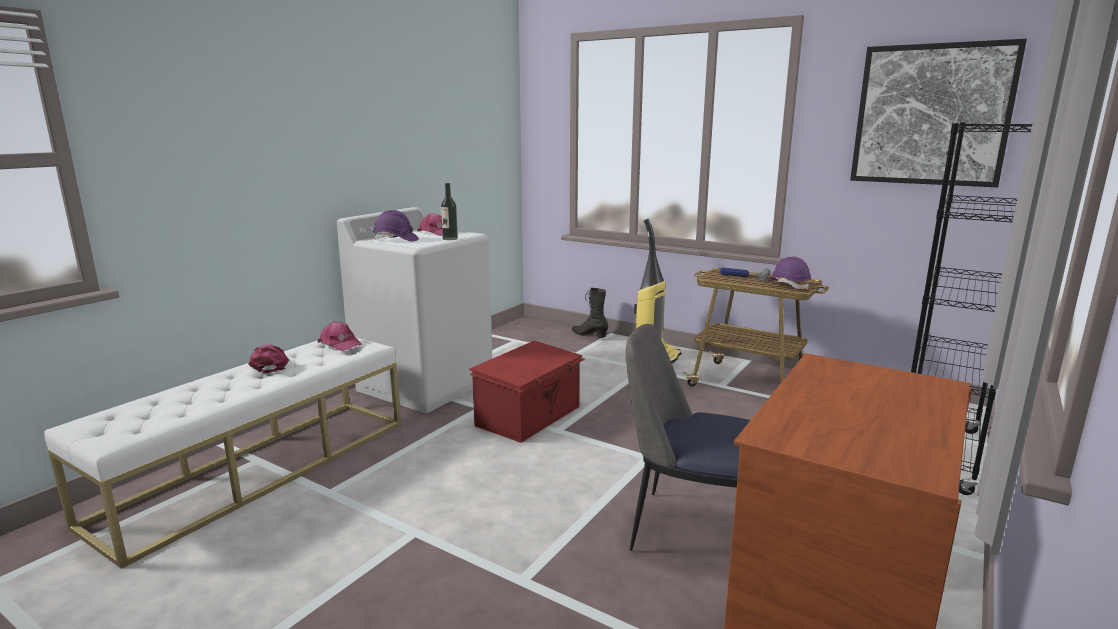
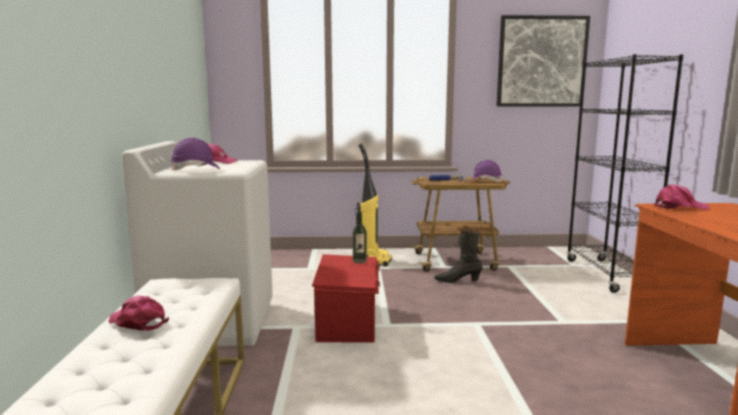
camera: 35 degrees left, 5 degrees down
pink cap [318,321,363,351] -> pink cap moved to [654,184,710,210]
bottle [441,183,458,240] -> bottle moved to [353,211,367,263]
black boot [572,288,608,338] -> black boot moved to [434,230,483,283]
chair [626,324,750,551] -> none

